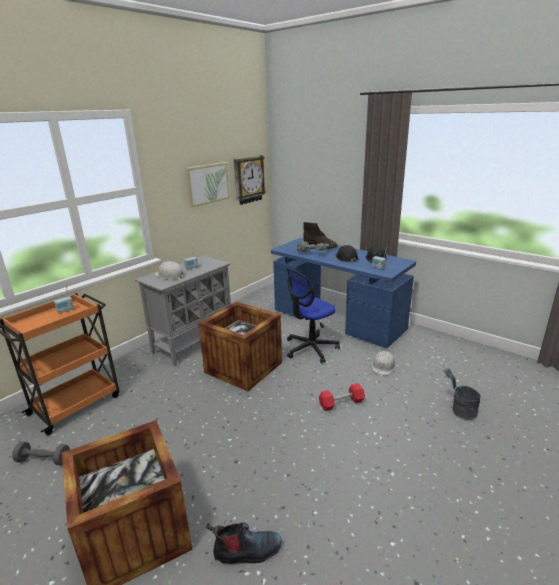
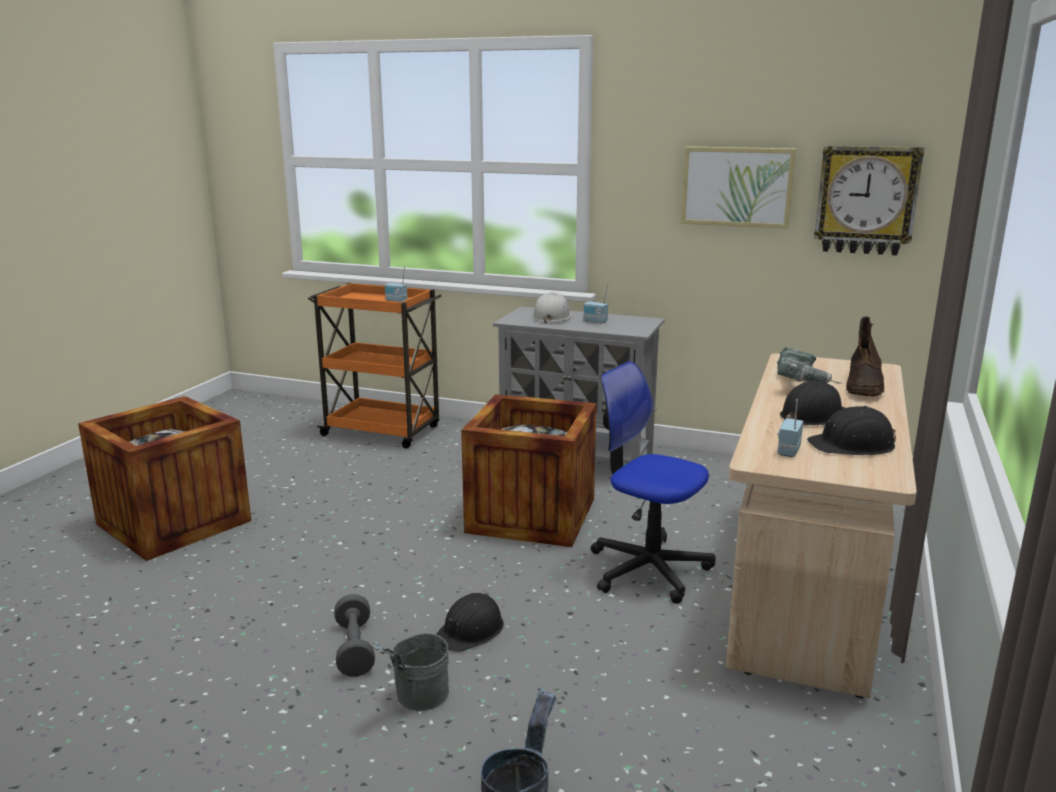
camera: 70 degrees right, 5 degrees down
grey dumbbell [12,442,70,465] -> grey dumbbell moved to [334,594,375,677]
boot [206,522,282,564] -> none
blue desk [271,238,416,348] -> beige desk [726,354,917,698]
red dumbbell [319,383,365,411] -> black hard hat [434,593,504,652]
white hard hat [372,351,396,375] -> none
none -> grey bucket [371,633,449,711]

